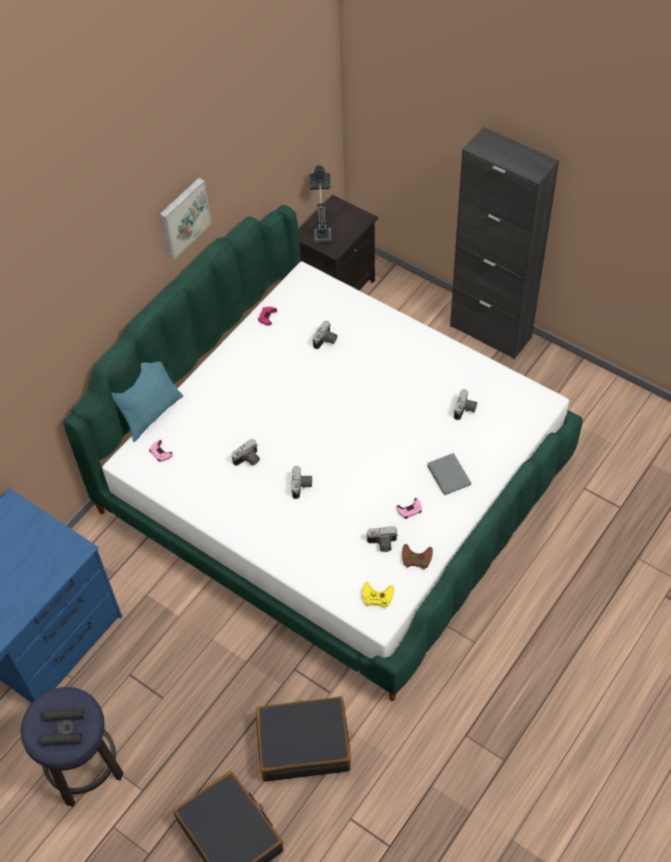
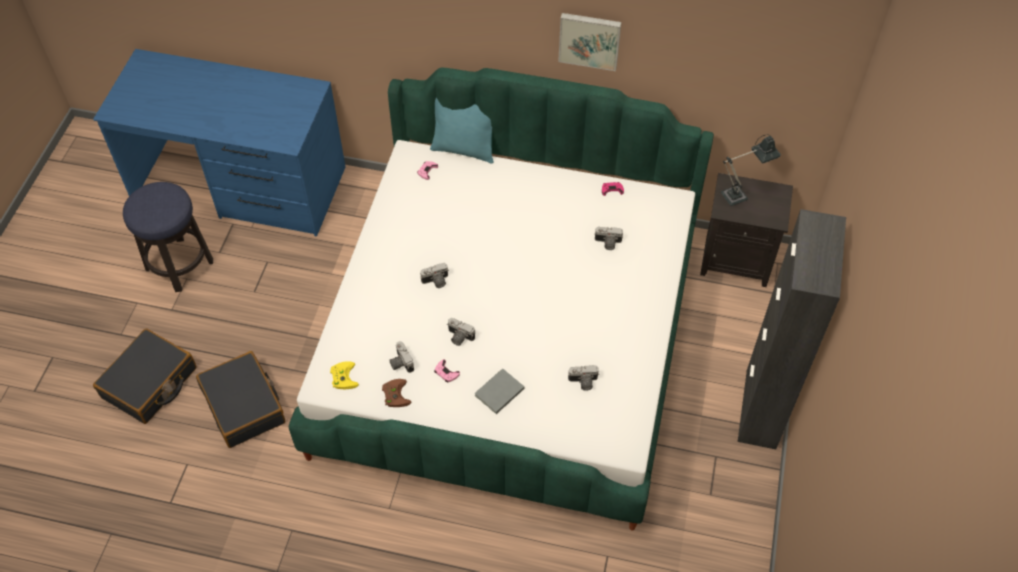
camera: 65 degrees right, 0 degrees up
black binoculars [41,708,84,746] -> none
camera [231,439,260,466] -> camera moved to [447,318,475,346]

